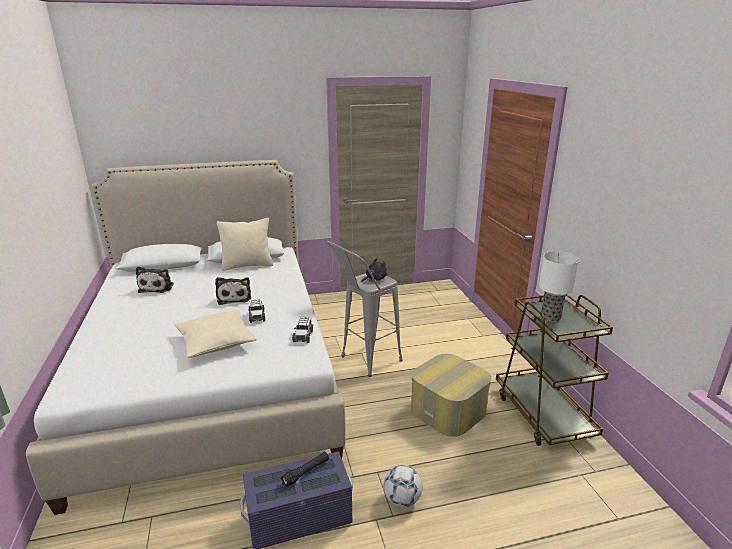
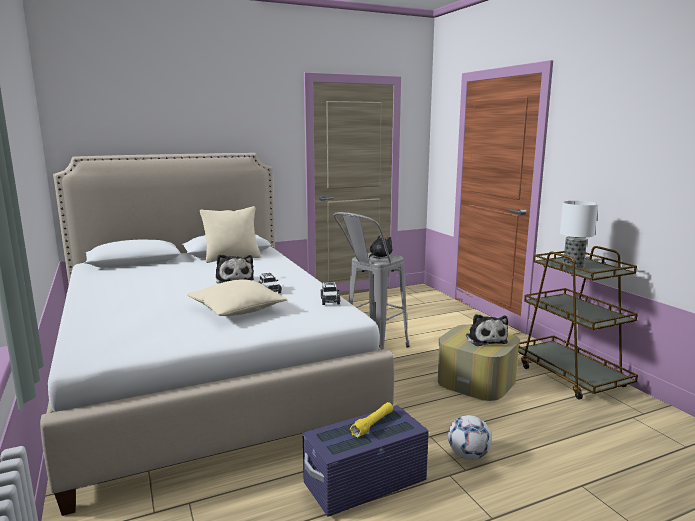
camera: 10 degrees left, 10 degrees down
plush toy [136,267,174,293] -> plush toy moved to [465,314,508,346]
black flashlight [280,452,329,487] -> yellow flashlight [350,402,393,438]

